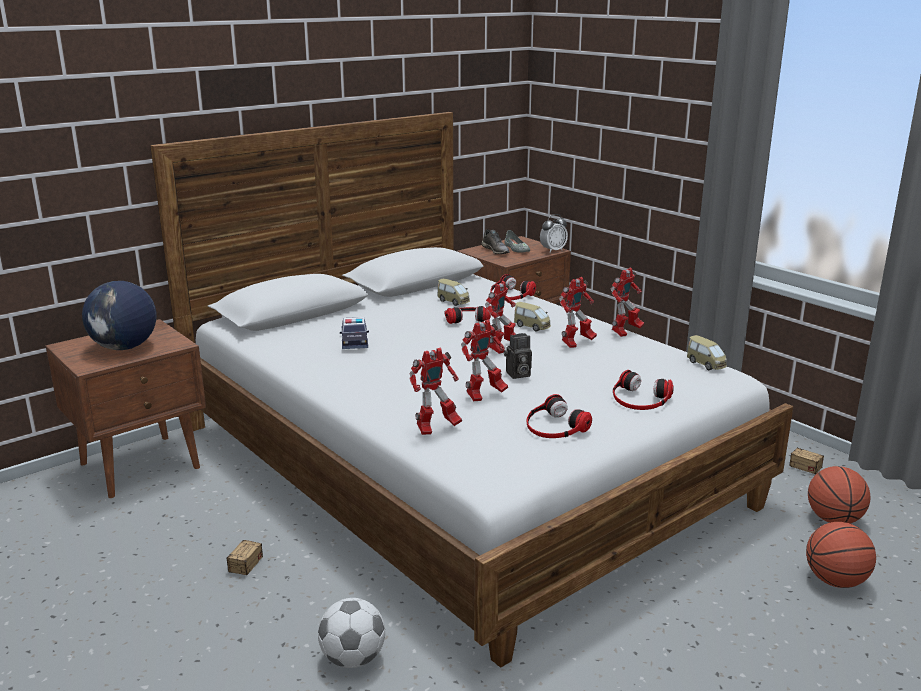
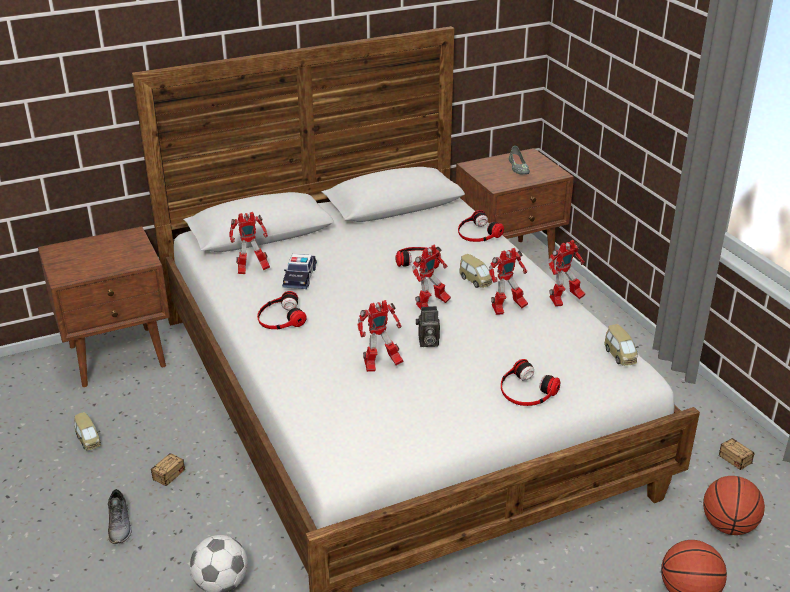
camera: 15 degrees right, 10 degrees up
globe [82,281,157,350] -> none
toy robot [410,348,462,435] -> toy robot moved to [229,212,270,274]
toy car [438,279,470,306] -> toy car moved to [74,412,101,450]
grey shoe [482,229,510,254] -> grey shoe moved to [108,489,132,544]
headphones [526,394,592,438] -> headphones moved to [257,291,307,329]
alarm clock [540,214,568,252] -> none

